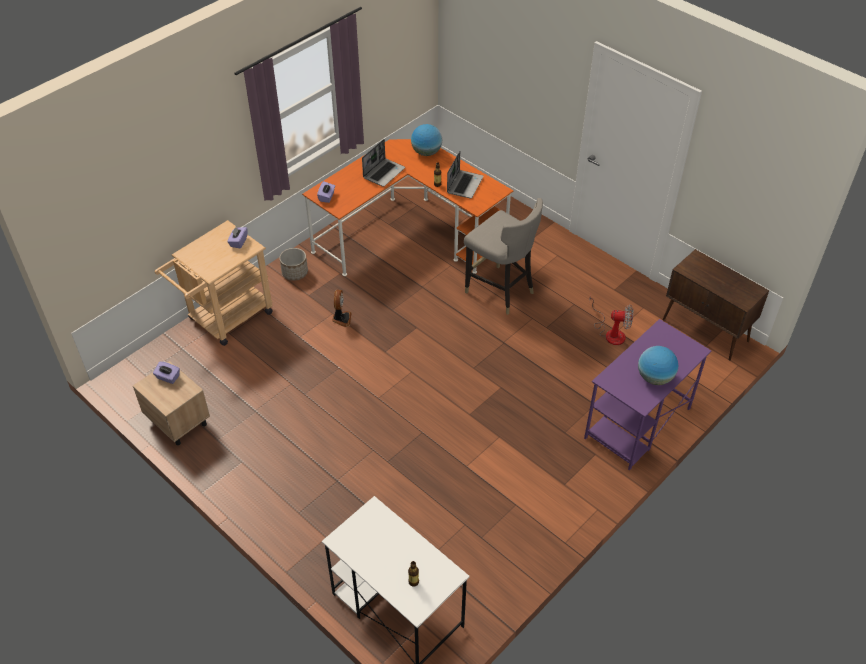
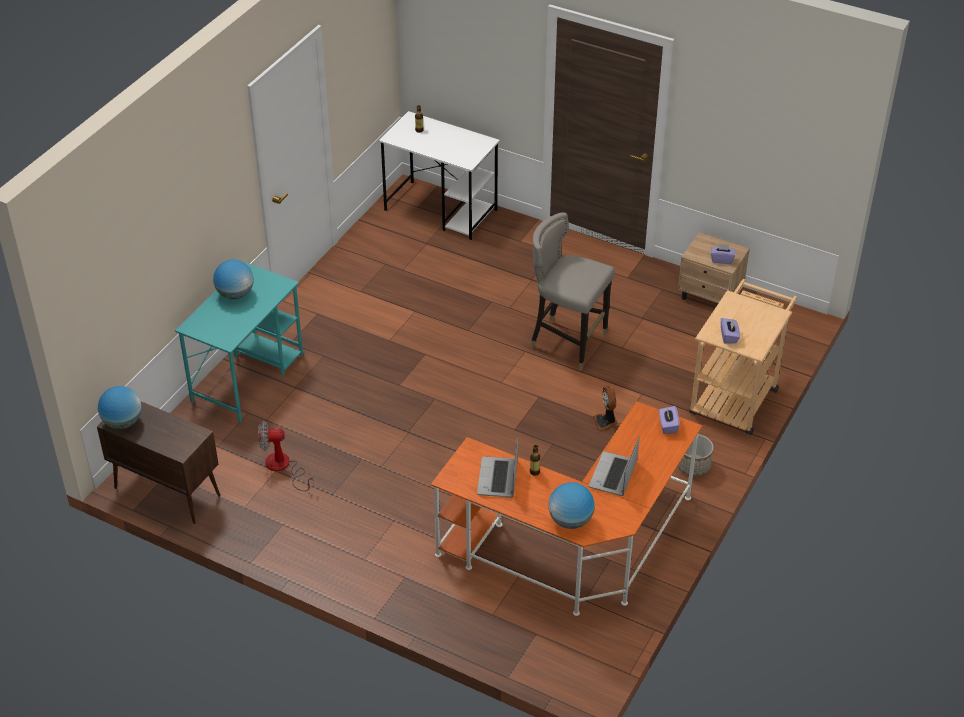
camera: 165 degrees right, 5 degrees down
grey stool [464,198,543,315] -> grey stool moved to [530,212,615,370]
purple desk [584,319,711,471] -> turquoise desk [175,262,303,422]
none -> globe [98,386,142,429]

